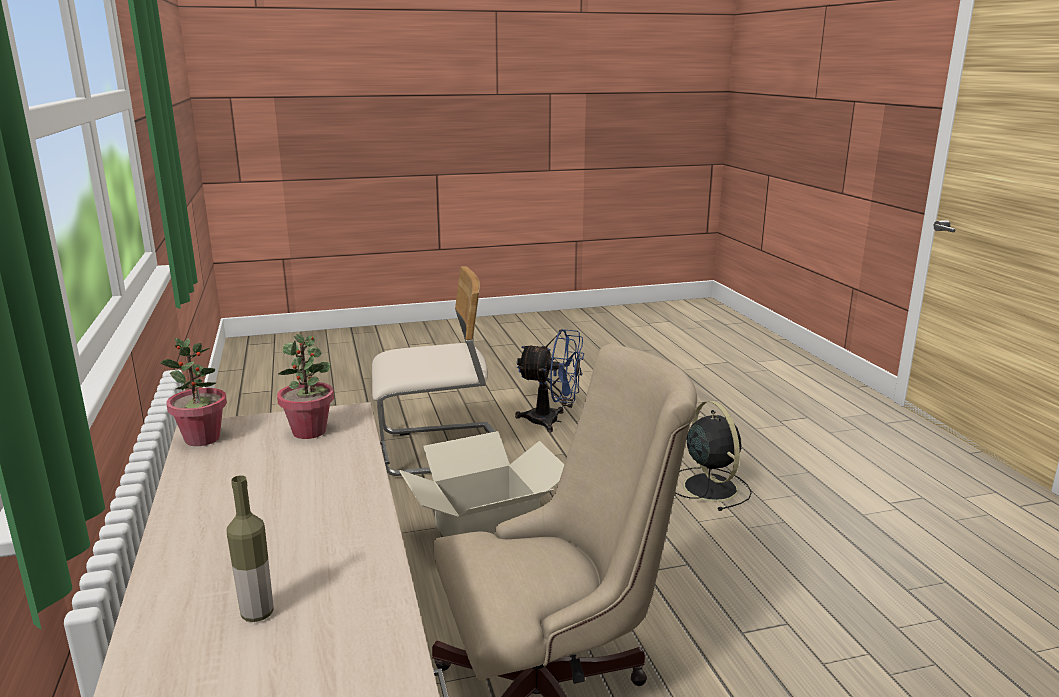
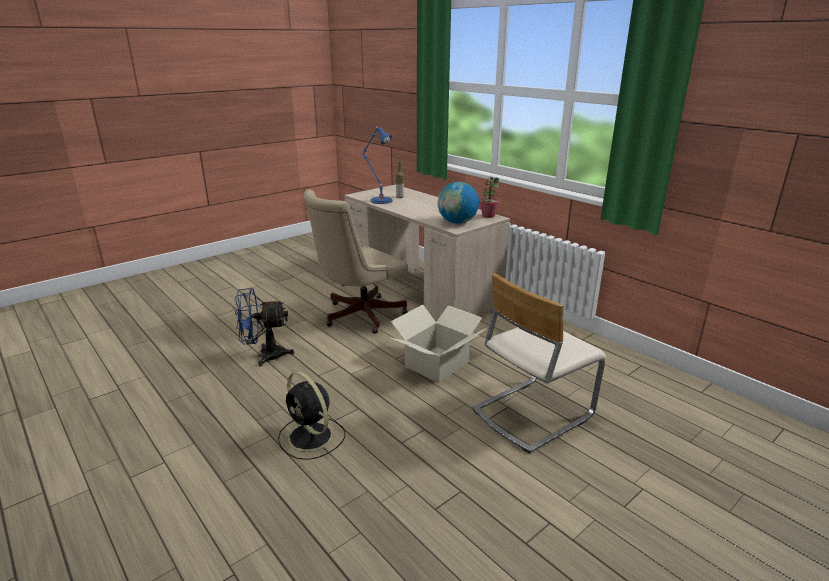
camera: 155 degrees right, 5 degrees up
potted plant [277,334,334,439] -> globe [438,182,479,224]
blue fan [515,329,584,432] -> blue fan moved to [235,288,294,366]
none -> blue table lamp [362,127,393,204]

